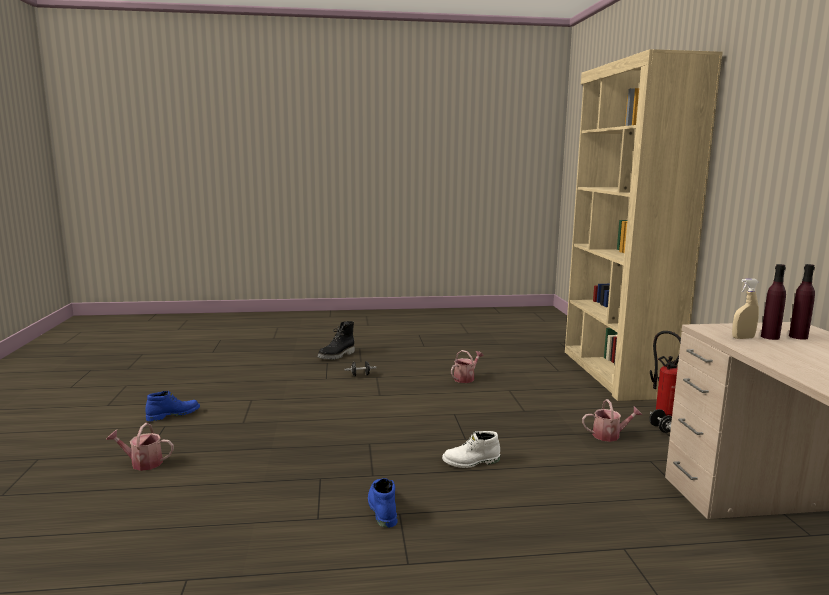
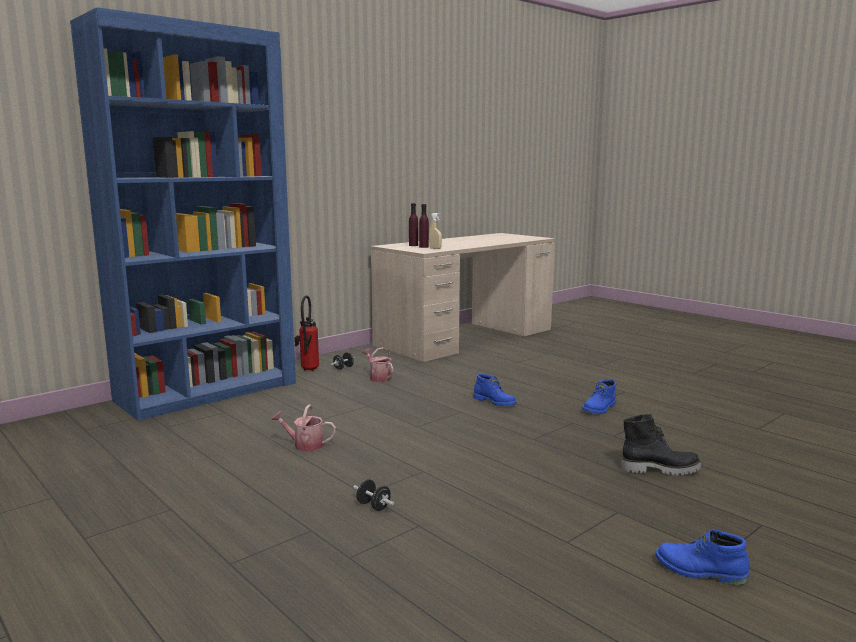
camera: 125 degrees left, 0 degrees up
watering can [106,423,174,471] -> none
black boot [318,321,355,360] -> black boot moved to [621,414,701,476]
white boot [442,431,500,468] -> blue boot [473,374,517,406]
beige bookcase [565,49,723,401] -> blue bookcase [70,7,296,420]

